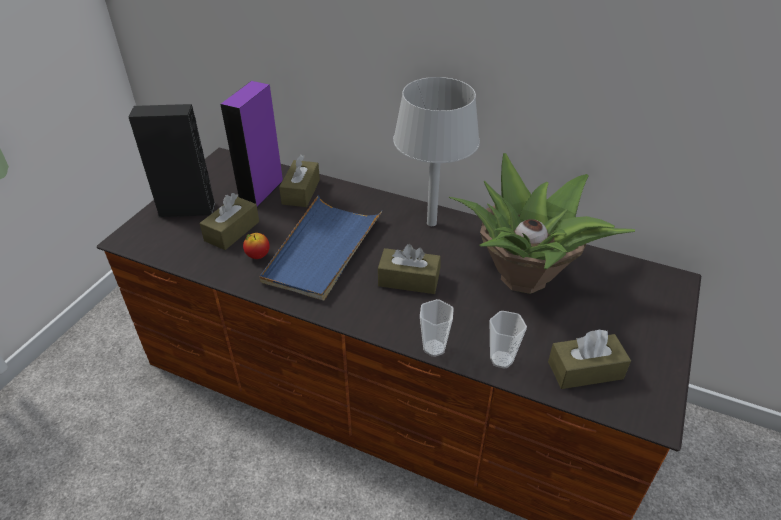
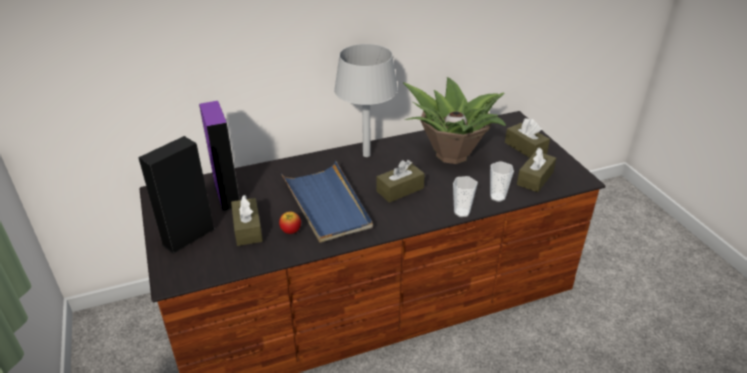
camera: 45 degrees left, 5 degrees down
brown tissue box [279,155,320,207] -> brown tissue box moved to [505,118,550,158]

